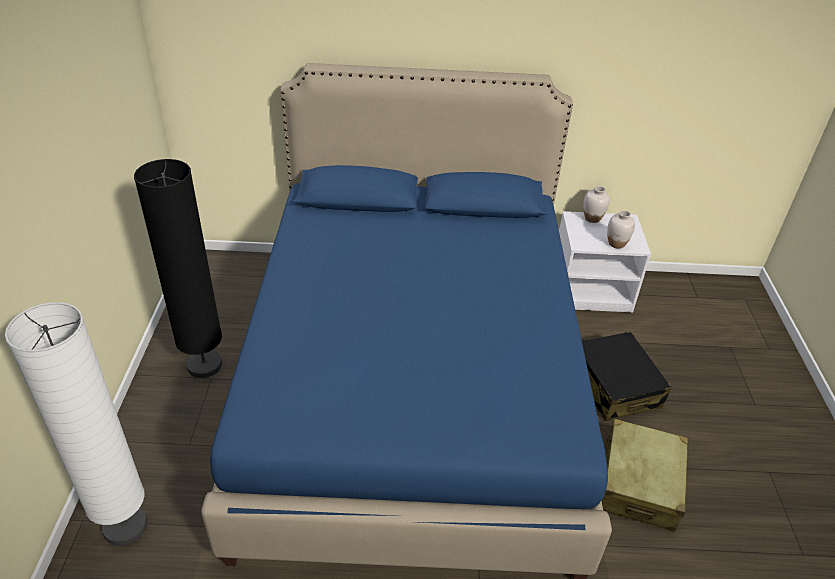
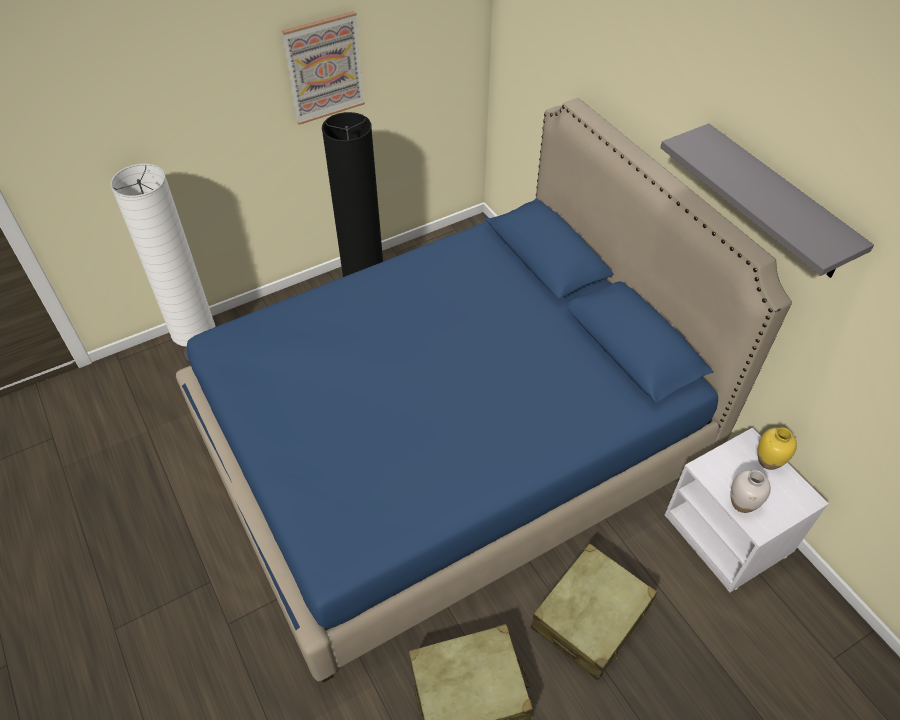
camera: 60 degrees right, 10 degrees up
black suitcase [582,331,672,421] -> beige suitcase [531,543,657,680]
white vase [584,186,610,223] -> yellow vase [757,427,797,470]
none -> picture [282,11,365,125]
none -> grey shelf [660,123,874,278]

